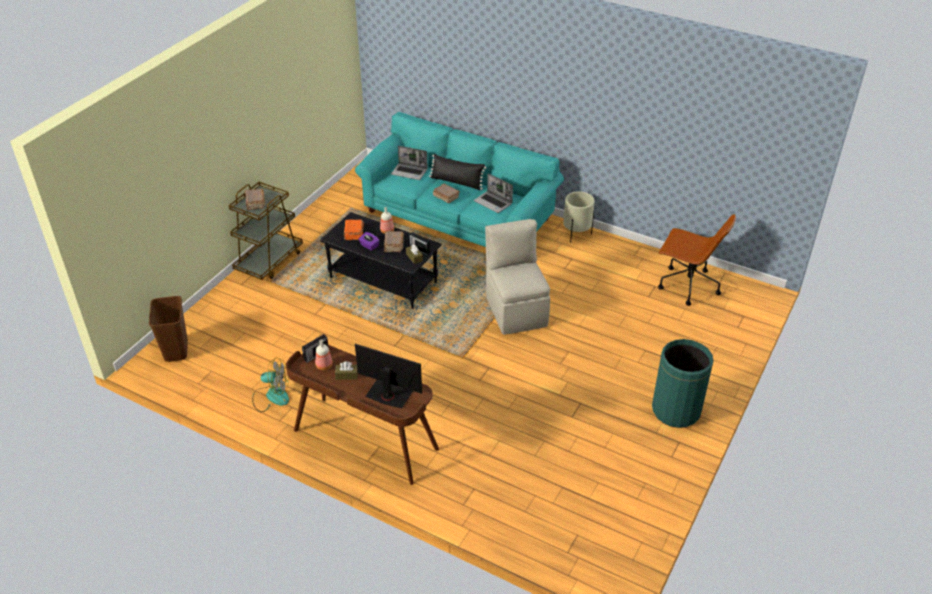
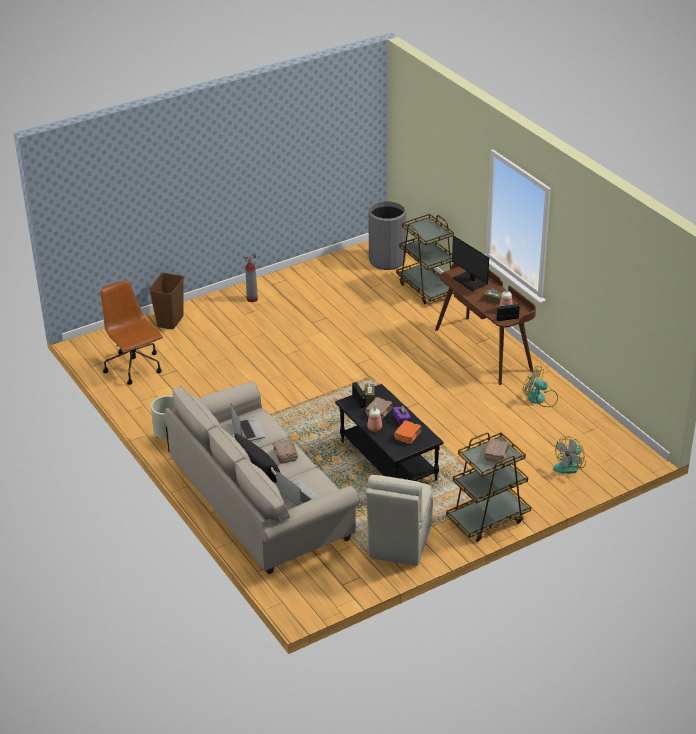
camera: 150 degrees left, 5 degrees down
brown trash can [149,296,188,362] -> brown trash can moved to [149,273,184,329]
turquoise sofa [355,112,564,247] -> beige sofa [163,382,360,574]
beige chair [485,219,550,335] -> beige chair moved to [366,475,433,566]
green trash can [652,339,714,428] -> fire extinguisher [245,253,258,302]
none -> grey trash can [368,202,406,270]
none -> brown cart [396,214,454,304]
none -> fan [553,436,586,474]

